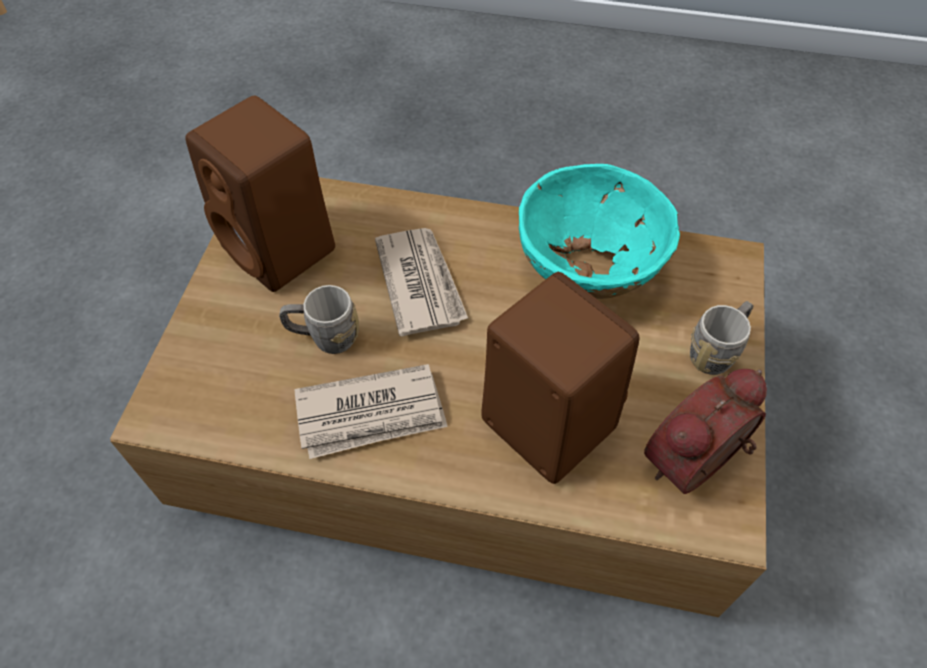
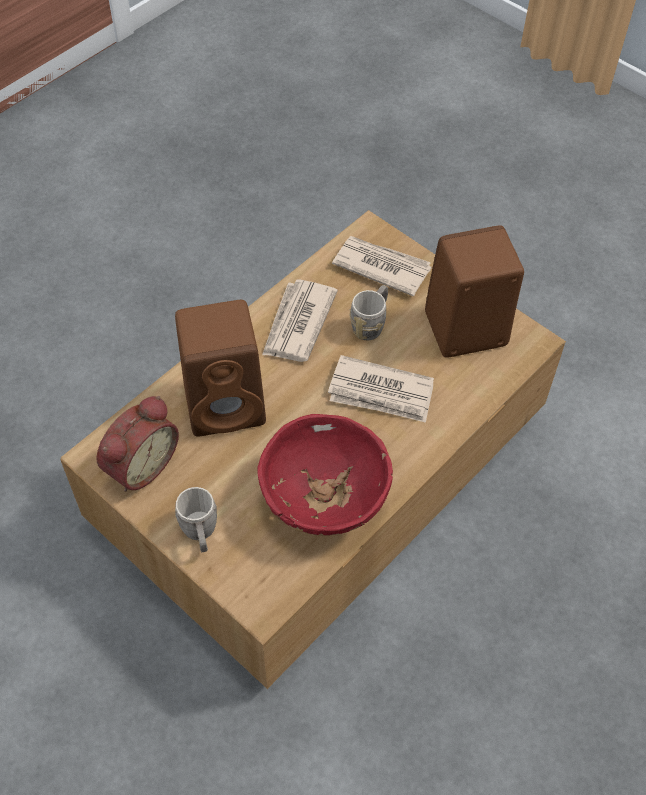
camera: 120 degrees right, 0 degrees up
turquoise bowl [519,164,680,299] -> red bowl [258,414,393,536]
alarm clock [644,369,767,494] -> alarm clock turned 45 degrees clockwise [97,396,179,492]
none -> newspaper [332,236,432,297]

